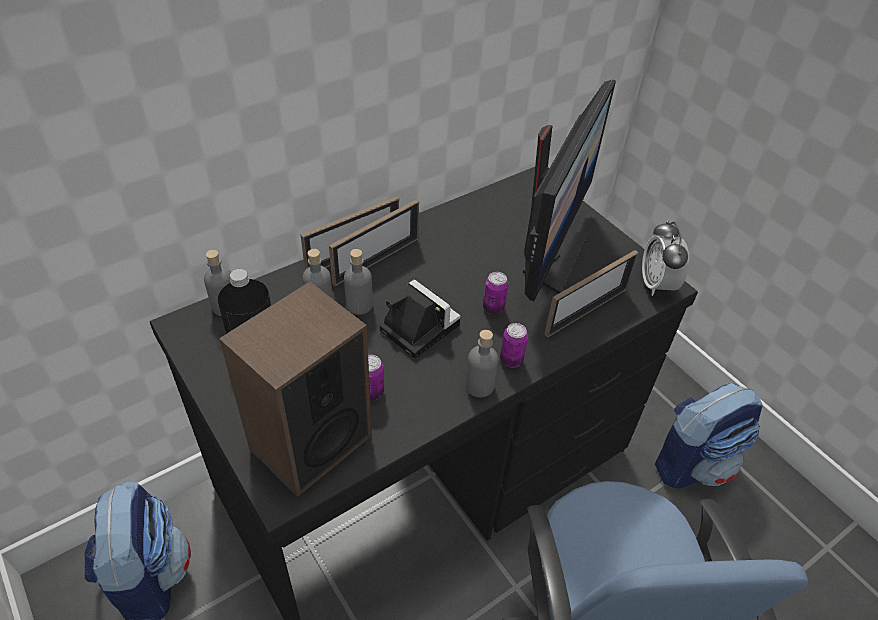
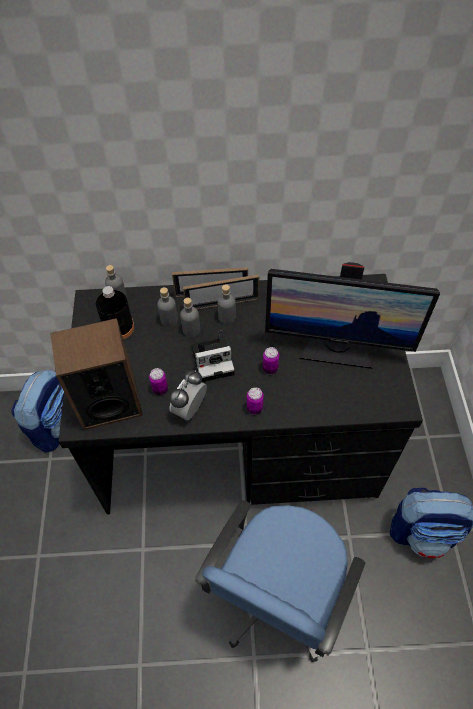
camera: 35 degrees right, 10 degrees up
camera [380,279,461,358] -> camera turned 90 degrees clockwise [192,330,235,382]
grey bottle [465,330,498,397] -> grey bottle moved to [217,284,236,325]
monitor [523,80,616,301] -> monitor turned 45 degrees clockwise [265,262,440,369]
picture frame [544,250,639,338] -> none
alarm clock [642,221,689,296] -> alarm clock moved to [169,370,207,421]

